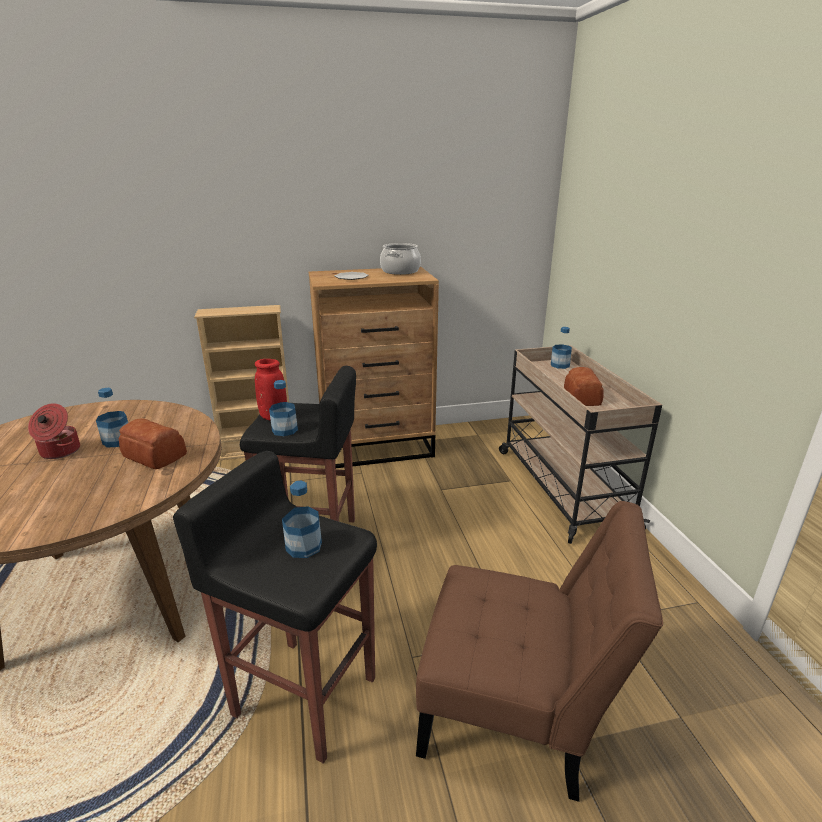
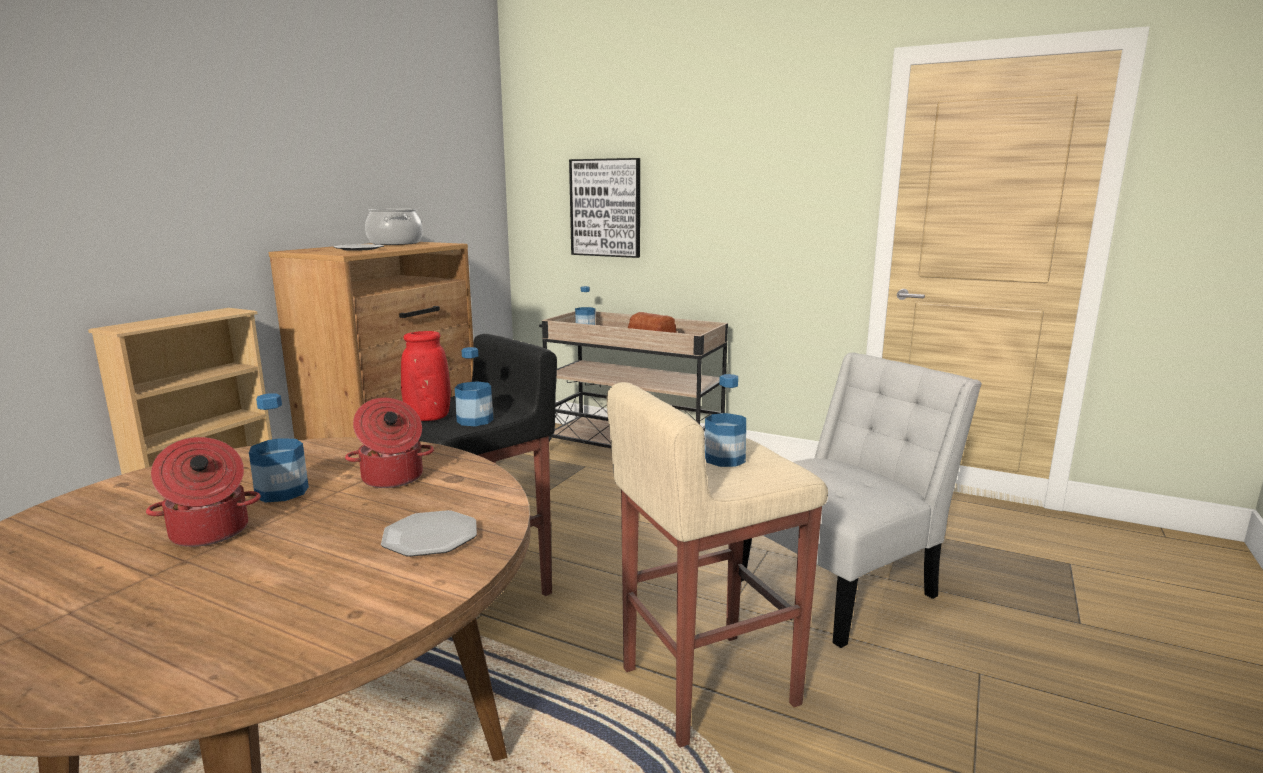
camera: 50 degrees left, 10 degrees down
bread [119,418,187,469] -> cooking pot [345,398,434,488]
black stool [173,451,377,764] -> beige stool [607,382,828,748]
brown chair [416,501,663,802] -> white chair [741,353,982,648]
none -> plate [381,510,477,557]
none -> picture [569,158,640,258]

